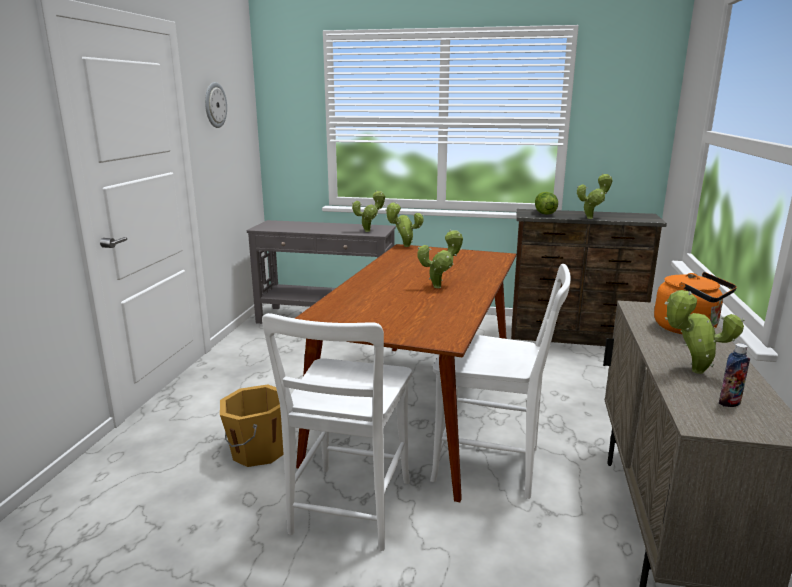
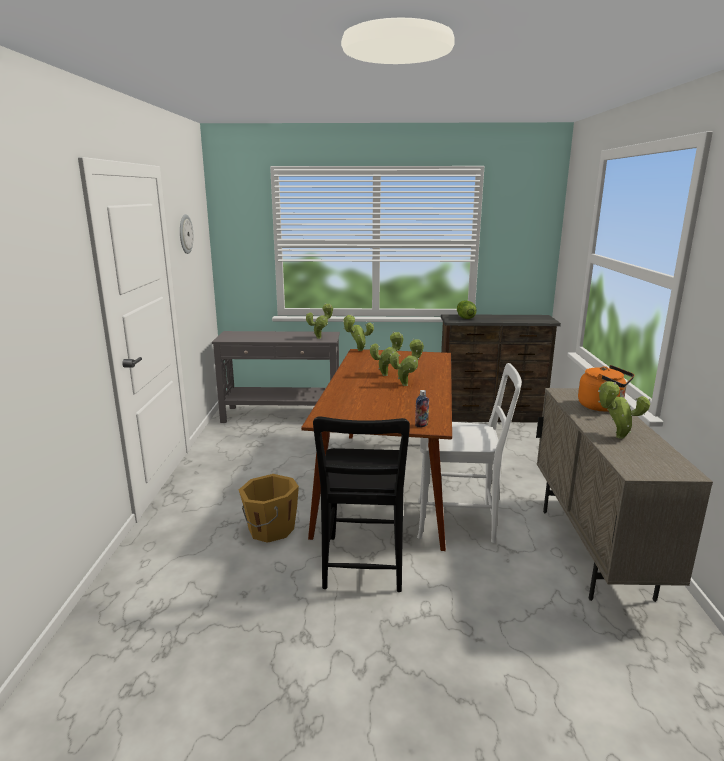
camera: 10 degrees left, 0 degrees up
white chair [262,313,412,551] -> black chair [313,416,410,592]
potted plant [577,173,613,219] -> potted plant moved to [370,332,404,376]
bottle [719,343,750,407] -> bottle moved to [415,390,429,427]

